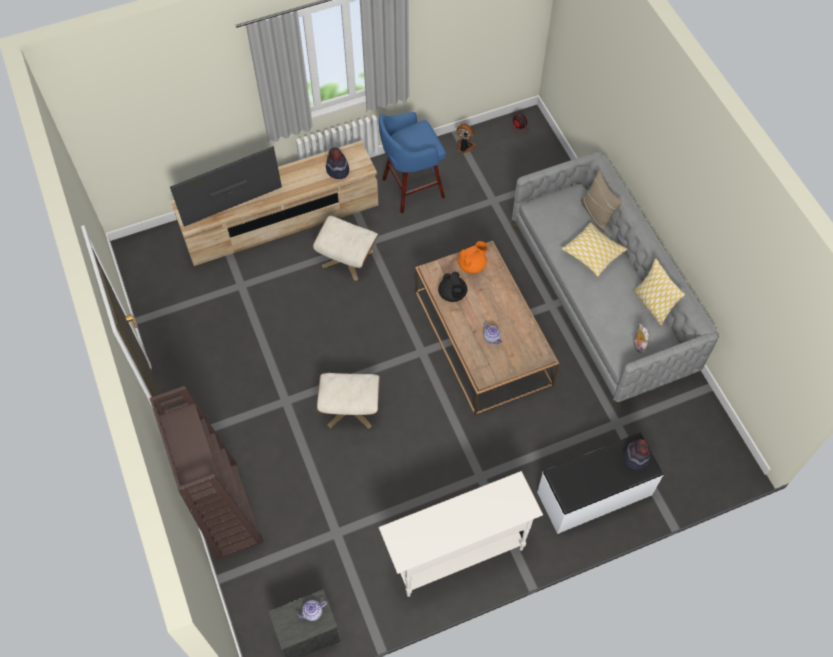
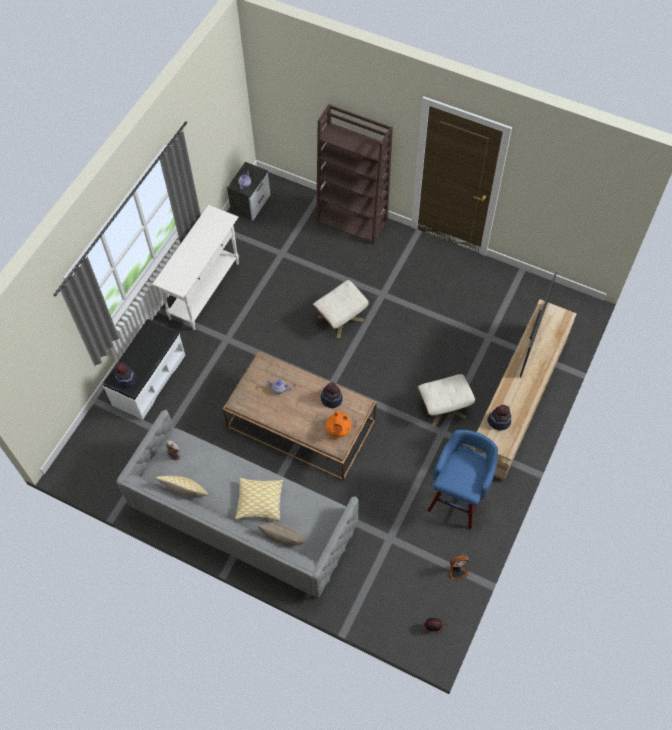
camera: 140 degrees right, 0 degrees up
black teapot [438,272,468,302] -> hat [321,382,342,408]

